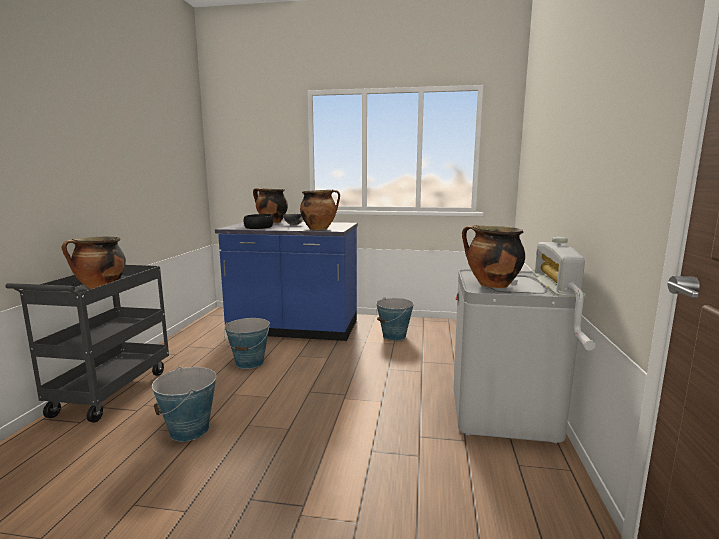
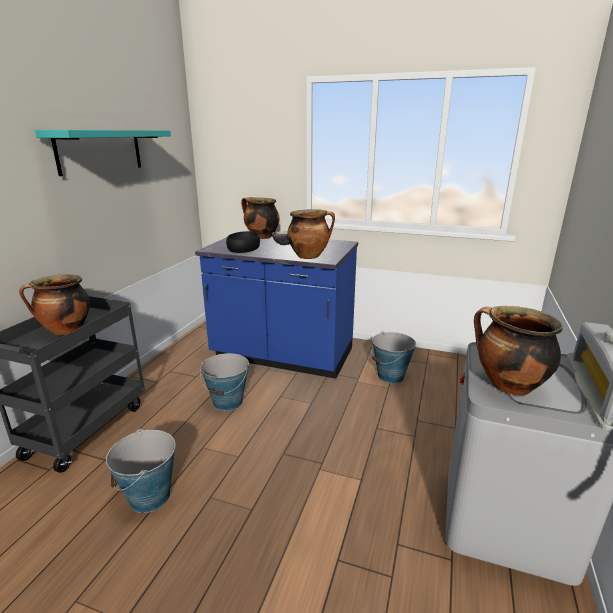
camera: 10 degrees right, 10 degrees up
none -> turquoise shelf [35,130,171,176]

